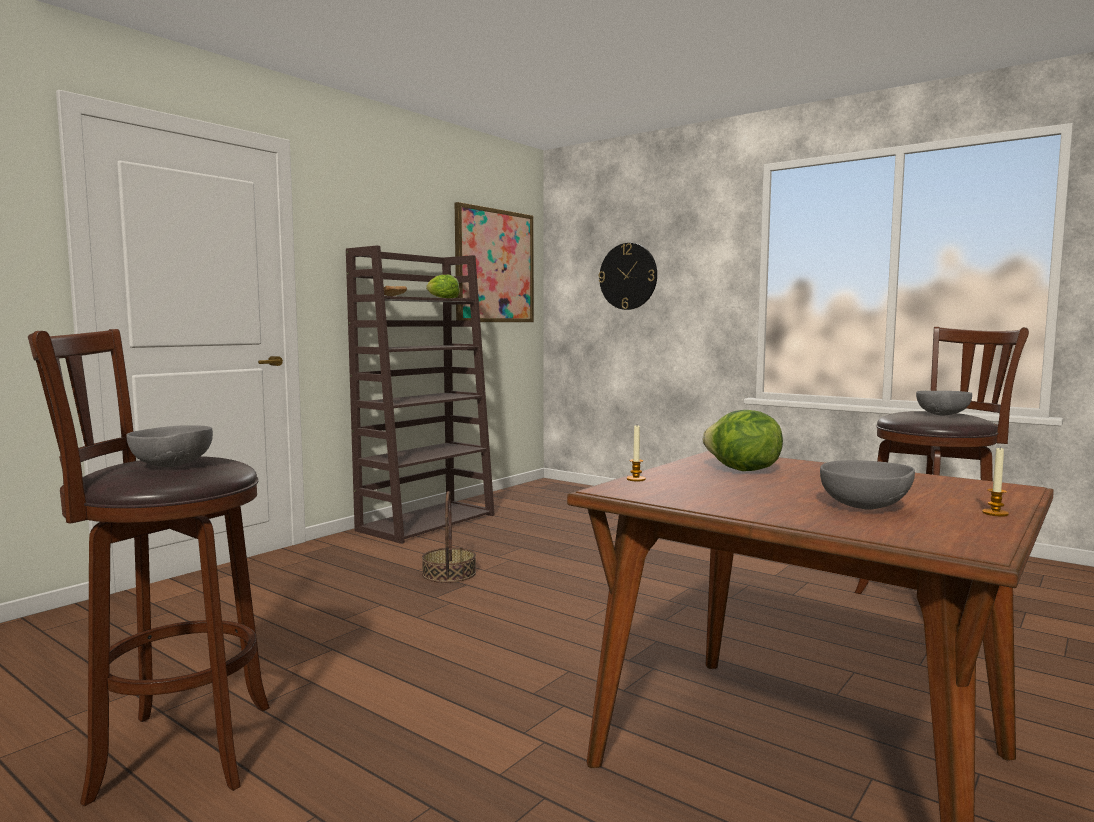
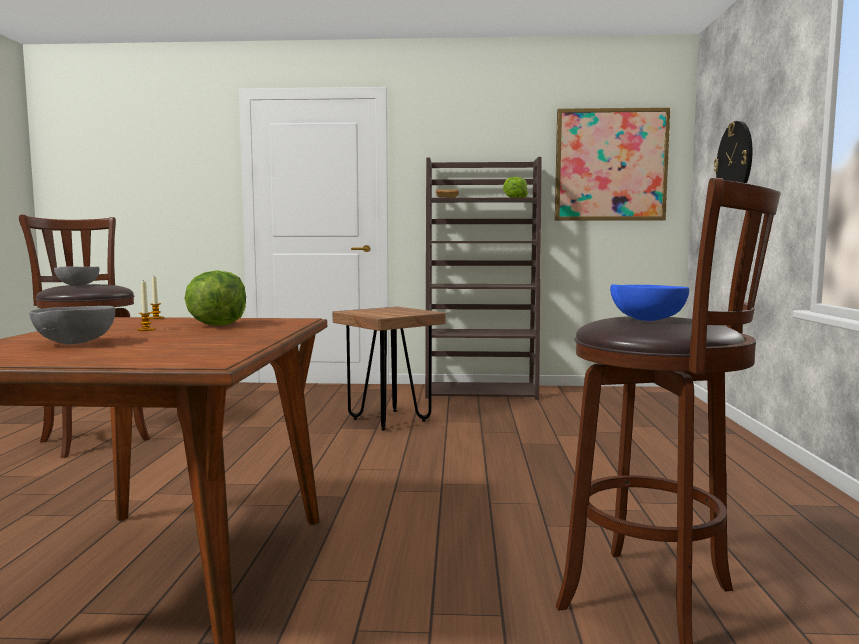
camera: 55 degrees right, 0 degrees up
basket [422,491,476,583] -> brown stool [333,307,446,431]
grey bowl [916,391,972,415] -> blue bowl [610,284,689,321]
candle [982,446,1009,517] -> candle moved to [137,280,155,331]

